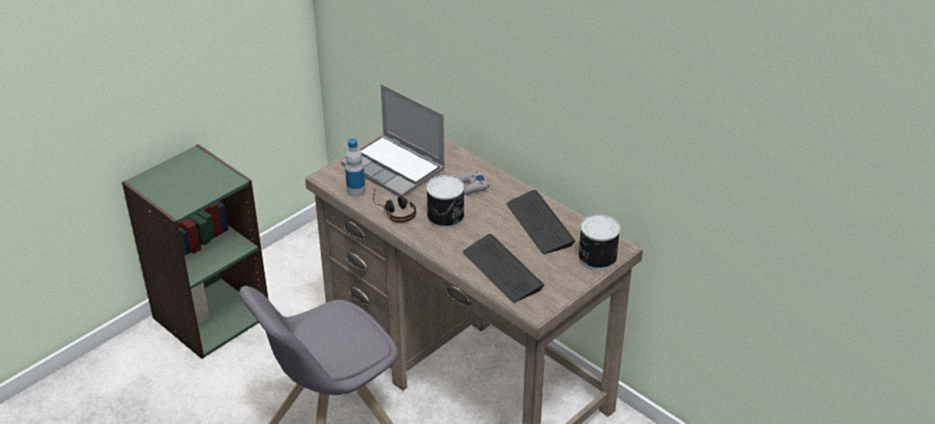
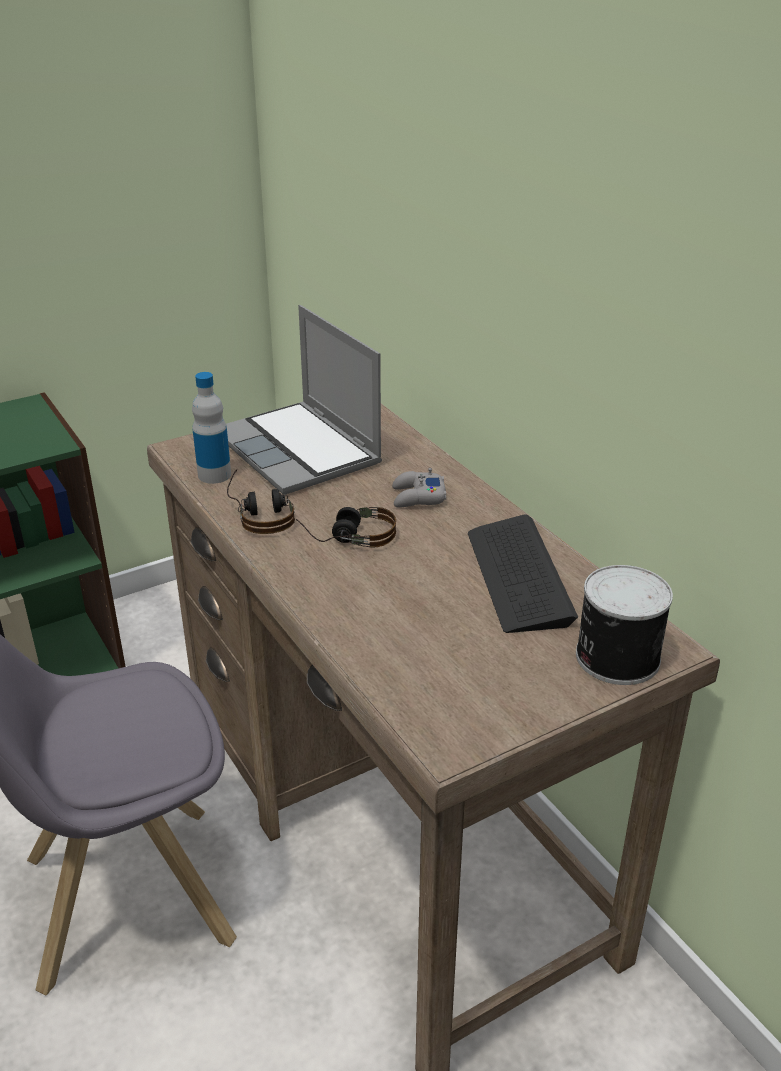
camera: 15 degrees right, 5 degrees down
can [426,175,465,228] -> headphones [296,507,396,548]
keyboard [463,234,544,303] -> none

